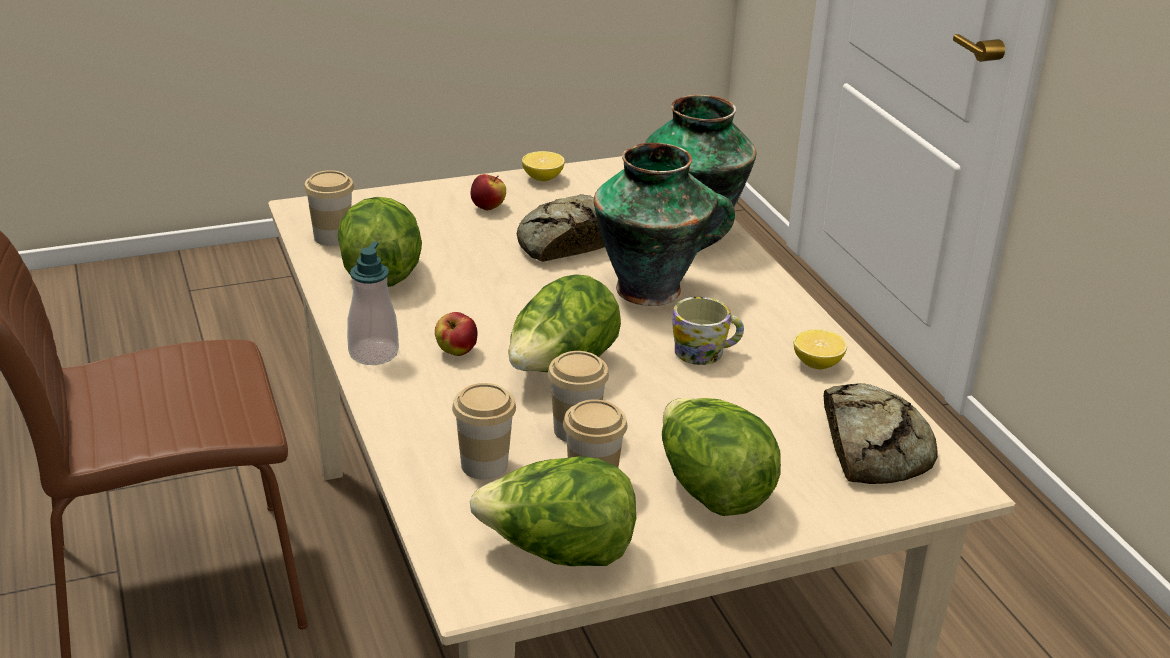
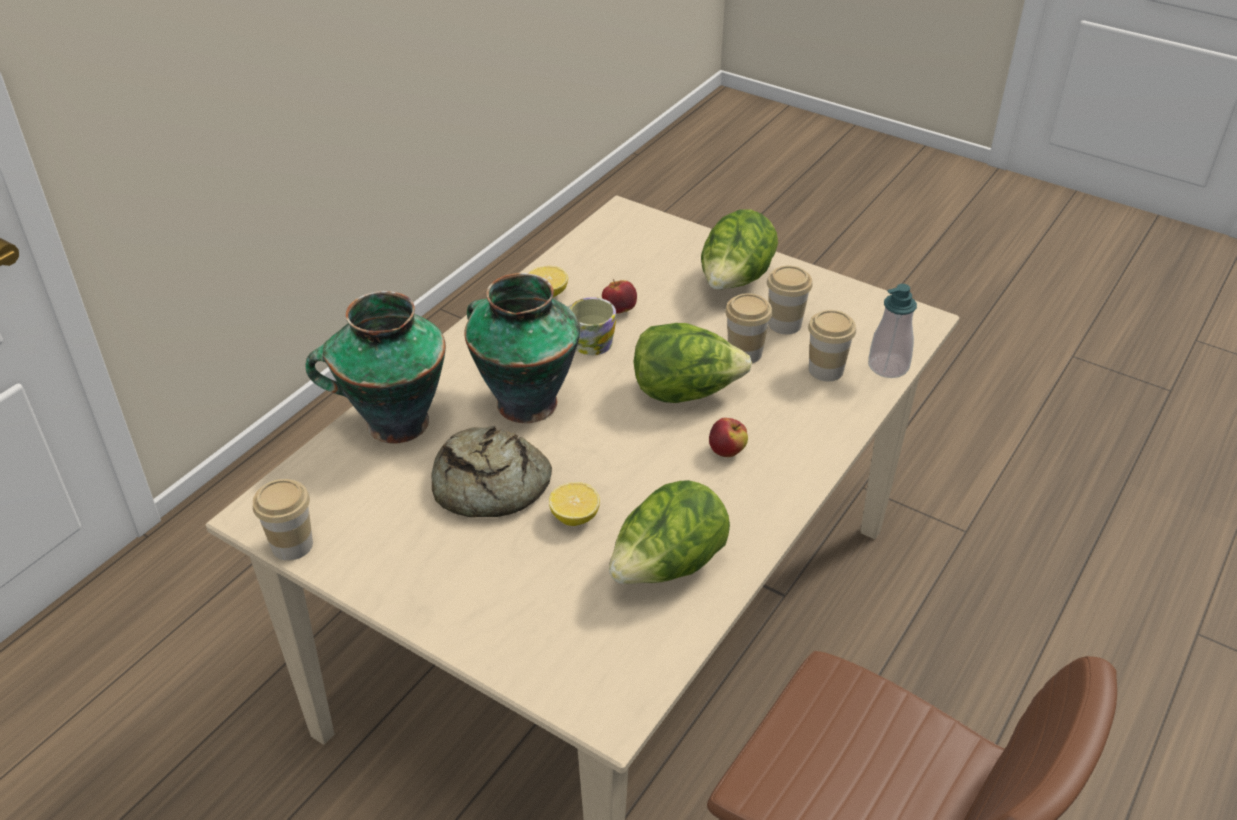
camera: 125 degrees left, 10 degrees up
cup [304,170,354,246] -> cup moved to [253,479,313,561]
soap dispenser [347,241,399,365] -> soap dispenser moved to [868,284,917,378]
lettuce [470,456,636,566] -> none
apple [471,174,506,210] -> apple moved to [602,279,637,314]
lemon [522,151,565,181] -> lemon moved to [549,482,600,526]
bread [824,383,938,484] -> none

